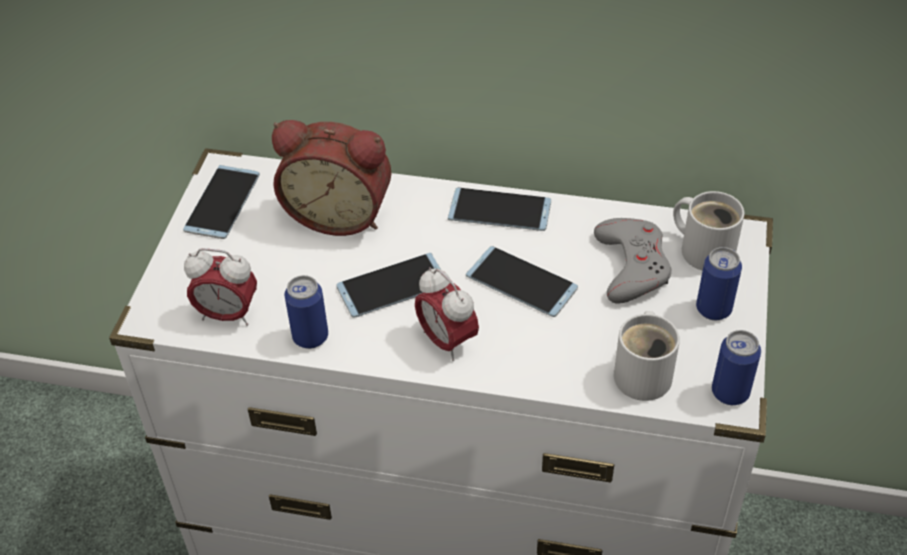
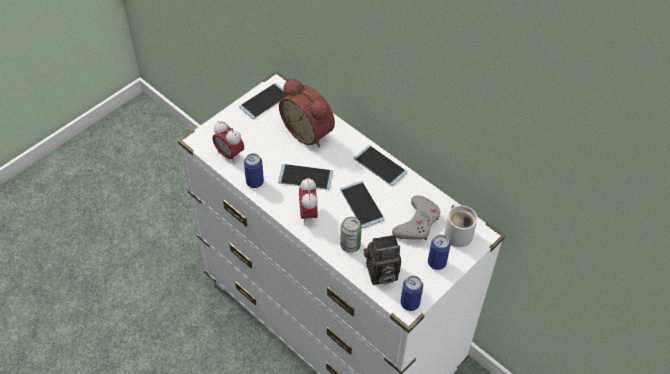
camera: 30 degrees right, 5 degrees up
white mug [614,311,680,401] -> camera [364,235,401,285]
none -> can [340,217,362,253]

